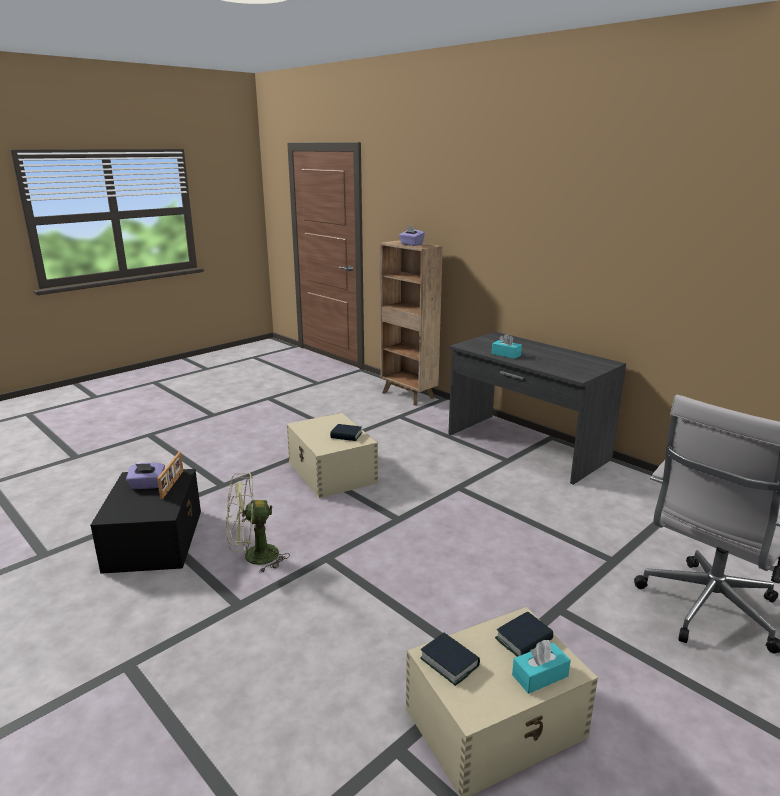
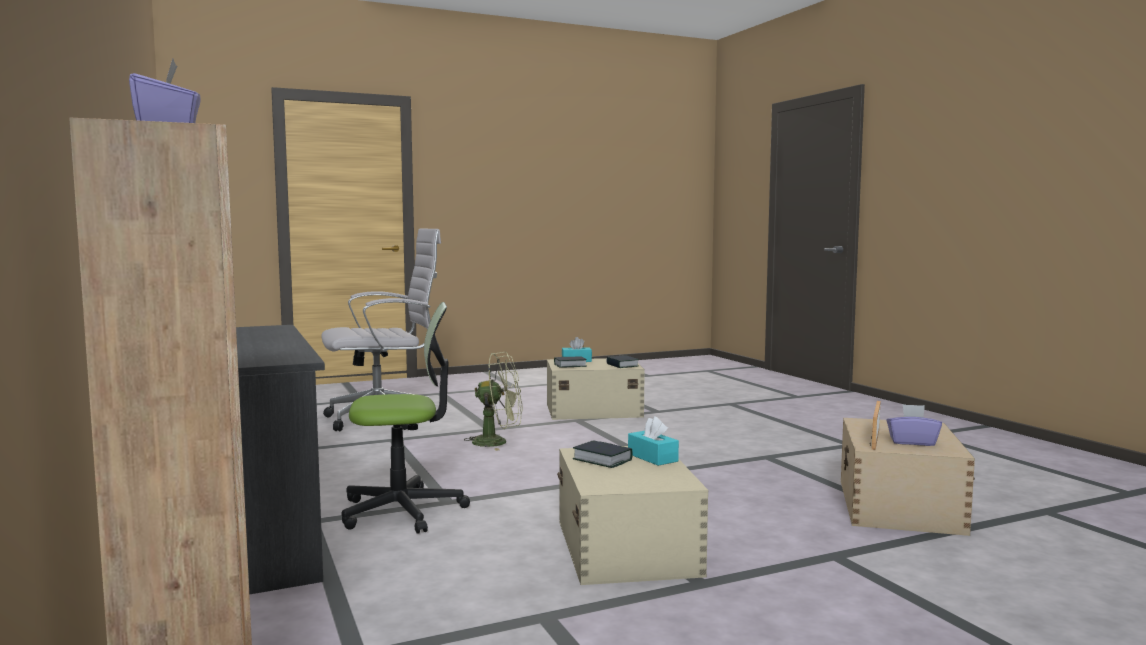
camera: 160 degrees left, 15 degrees down
black storage box [90,469,201,574] -> beige storage box [841,418,975,536]
green fan [226,473,290,573] -> green fan moved to [464,352,522,451]
turquoise tissue box [492,333,522,359] -> turquoise tissue box moved to [628,416,679,466]
none -> office chair [342,302,470,534]

